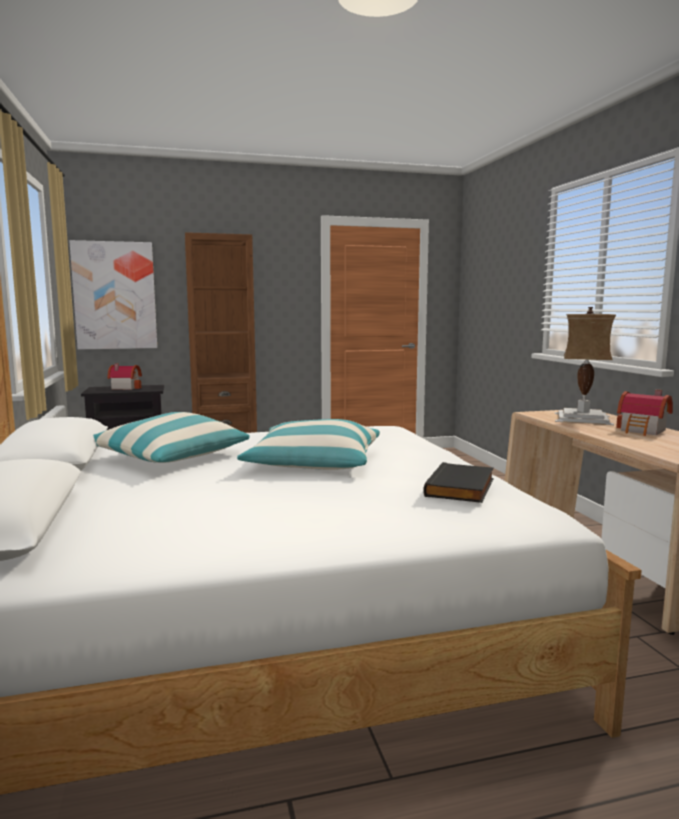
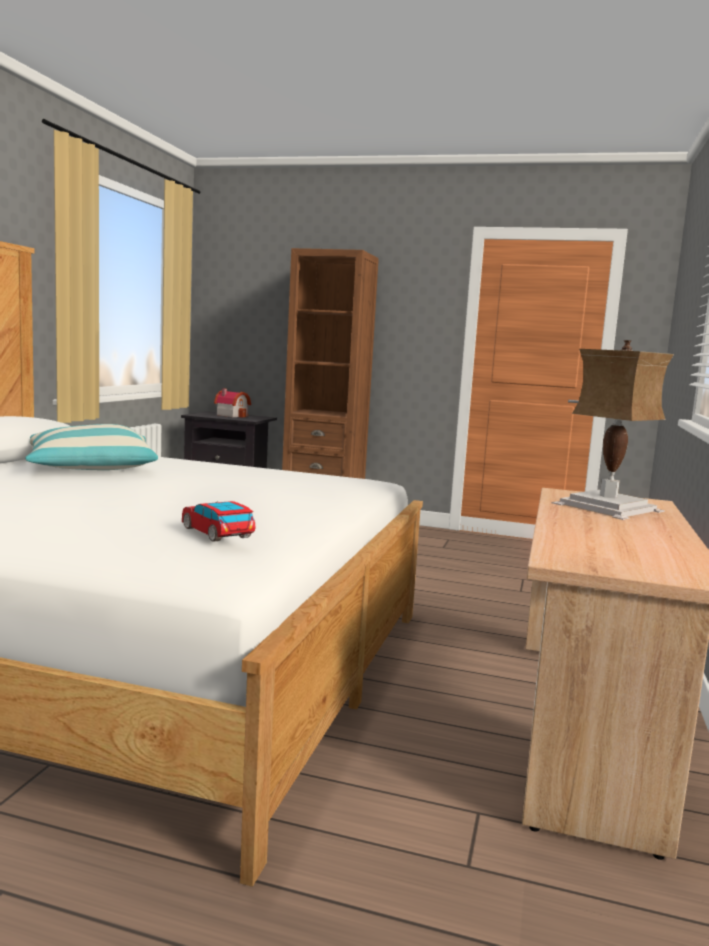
camera: 30 degrees right, 0 degrees up
picture [69,240,157,349] -> none
pillow [237,419,380,470] -> none
black book [423,462,493,503] -> toy car [182,501,256,542]
toy house [616,390,673,436] -> none

